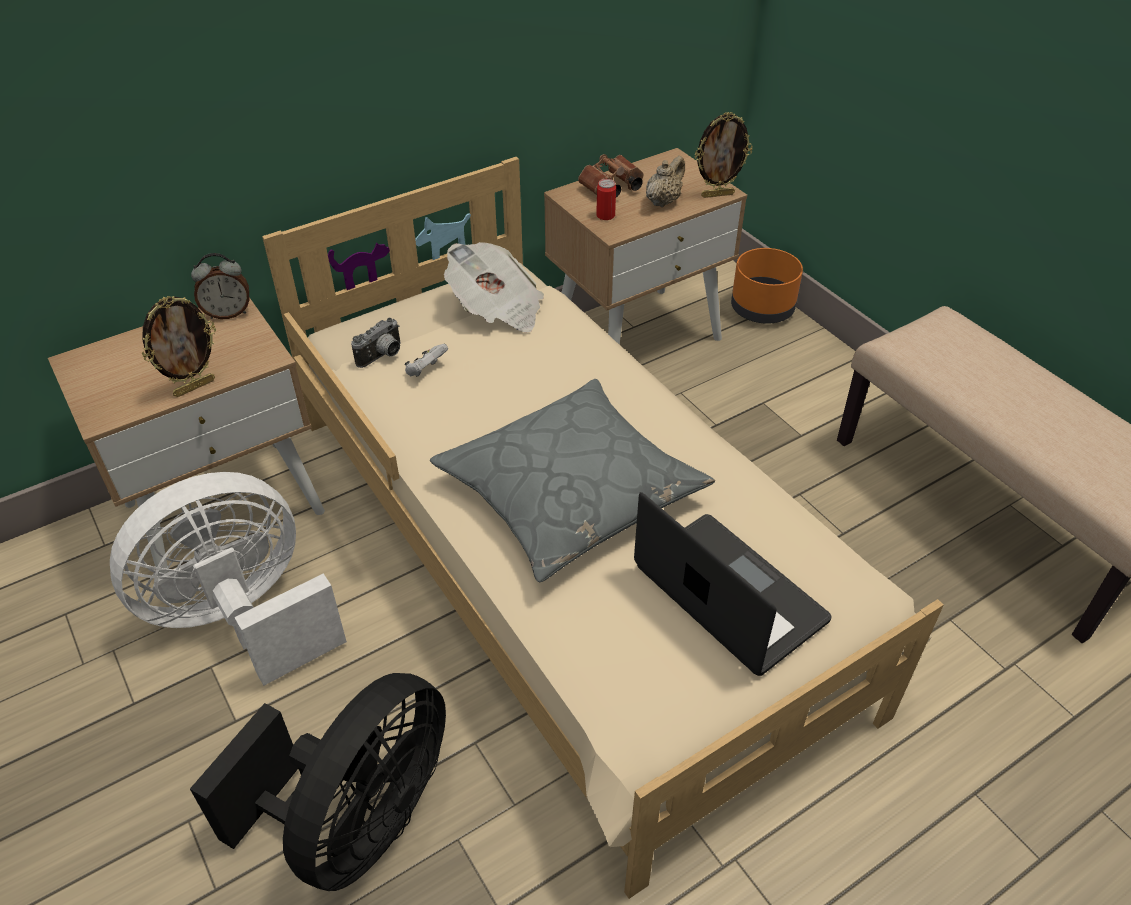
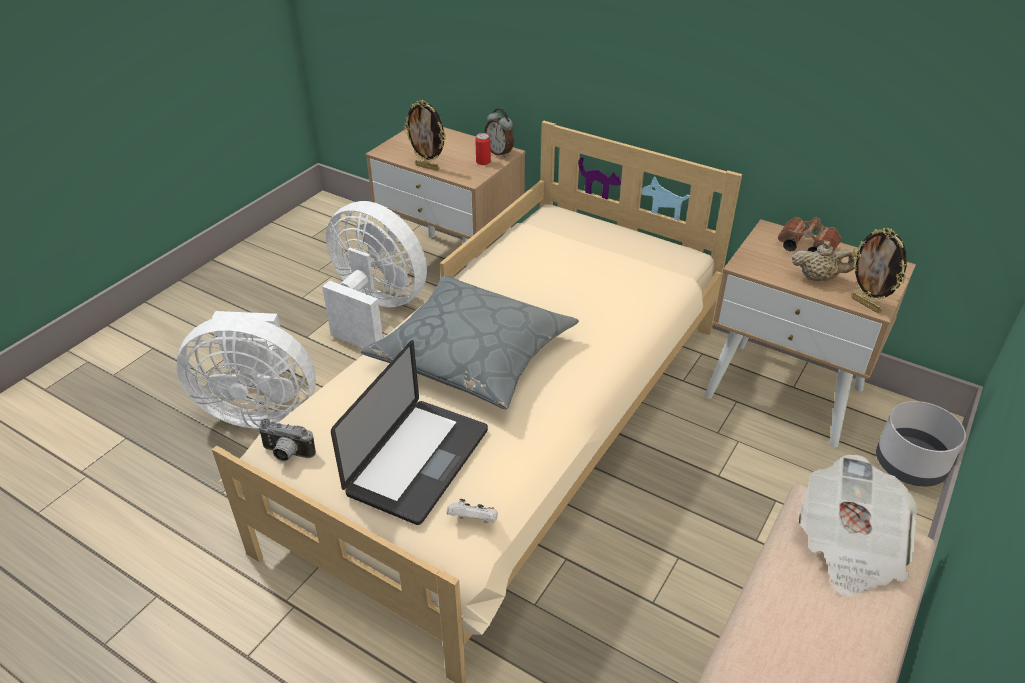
camera: 65 degrees right, 5 degrees down
black fan [190,673,446,891] -> white fan [177,311,316,429]
camera [351,318,401,368] -> camera moved to [258,419,316,461]
white game controller [405,343,448,377] -> white game controller moved to [447,499,498,523]
newspaper [444,242,544,333] -> newspaper moved to [798,455,917,596]
can [596,179,616,220] -> can moved to [475,133,491,165]
orange planter [731,248,803,324] -> grey planter [876,401,966,486]

